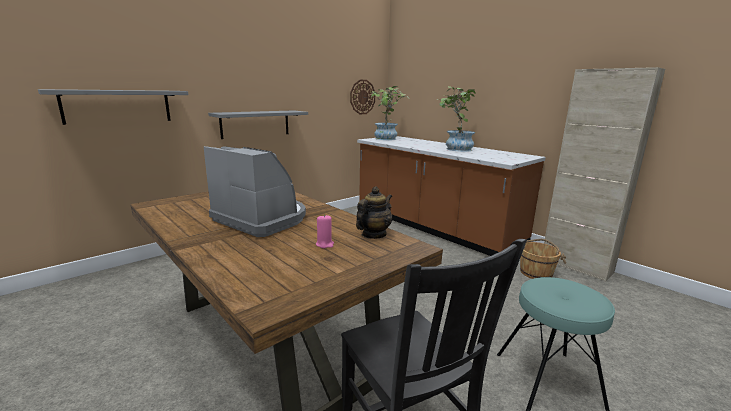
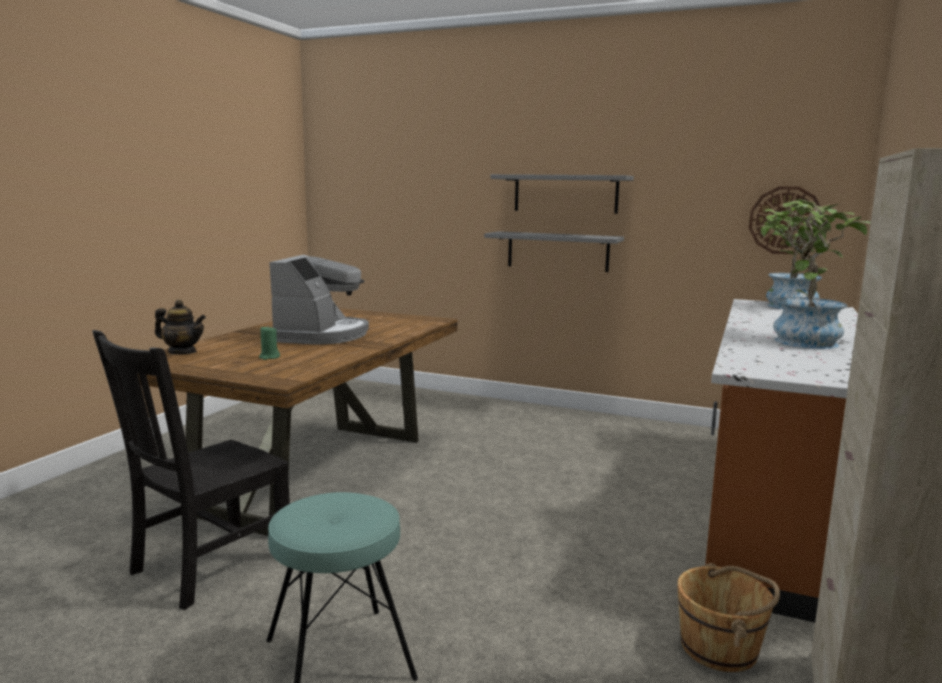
camera: 65 degrees right, 5 degrees down
grey shelf [38,89,188,125] -> grey shelf moved to [491,174,634,214]
pink candle [316,214,334,248] -> green candle [259,326,280,360]
teapot [356,186,392,239] -> teapot moved to [155,300,206,354]

